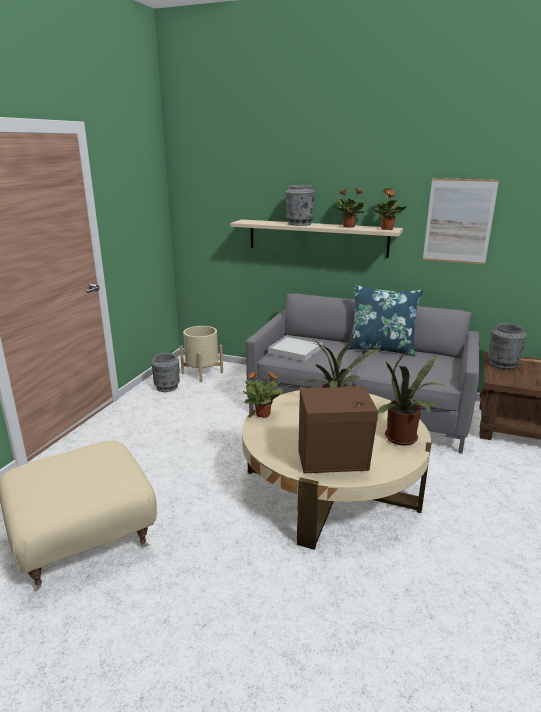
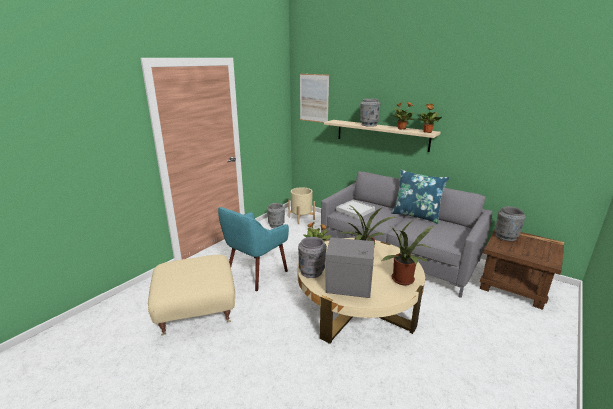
camera: 15 degrees right, 0 degrees up
brown speaker [298,384,378,473] -> grey speaker [326,236,374,298]
picture [423,178,499,264] -> picture moved to [300,74,329,123]
none -> turquoise armchair [218,207,289,291]
none -> grey vase [298,237,327,278]

